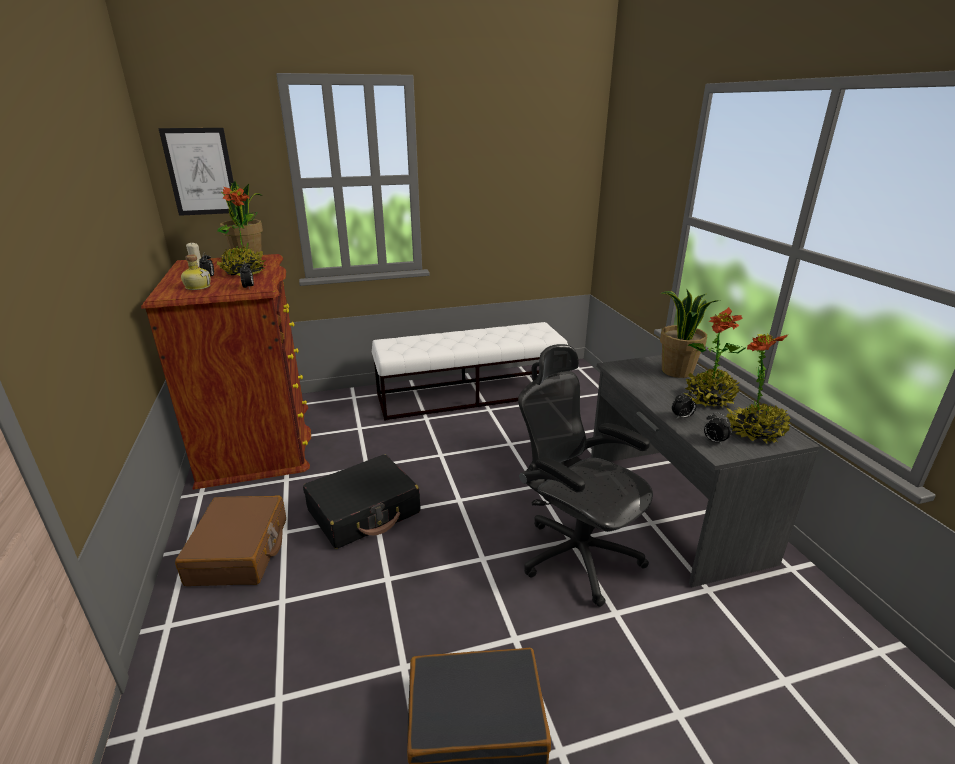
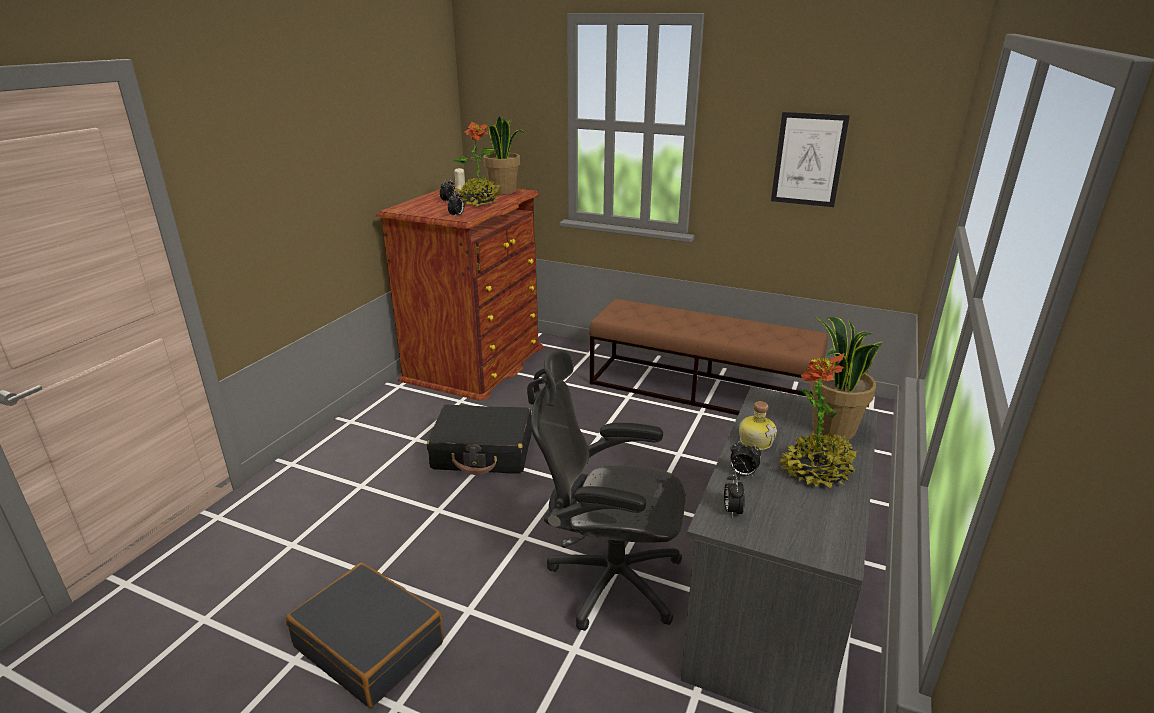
camera: 40 degrees right, 0 degrees up
picture [158,128,234,216] -> picture moved to [771,112,850,207]
brown suitcase [175,495,286,586] -> none
bottle [181,255,211,290] -> bottle moved to [739,401,777,450]
white bench [372,322,568,421] -> brown bench [589,299,828,415]
office chair [518,344,653,607] -> office chair turned 75 degrees counterclockwise [527,350,686,631]
potted plant [726,334,791,444] -> none

